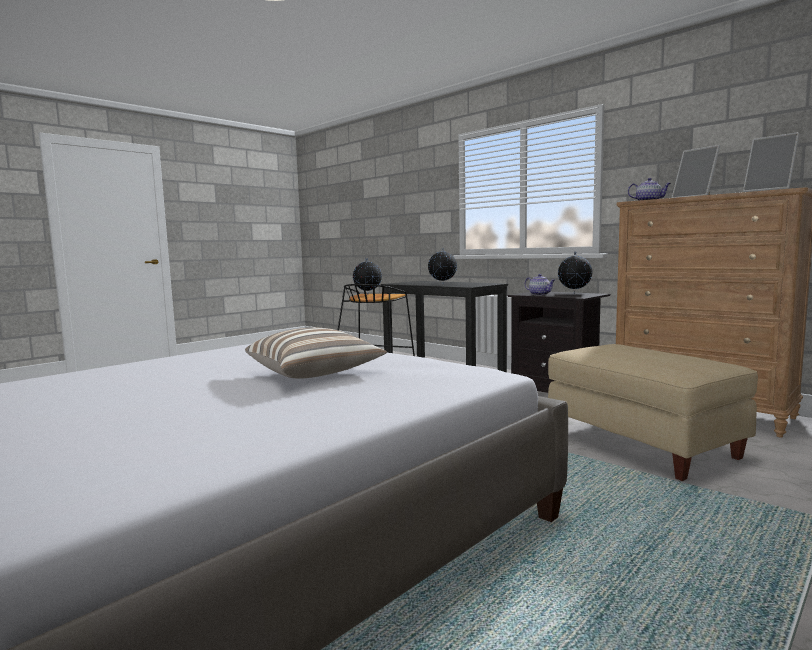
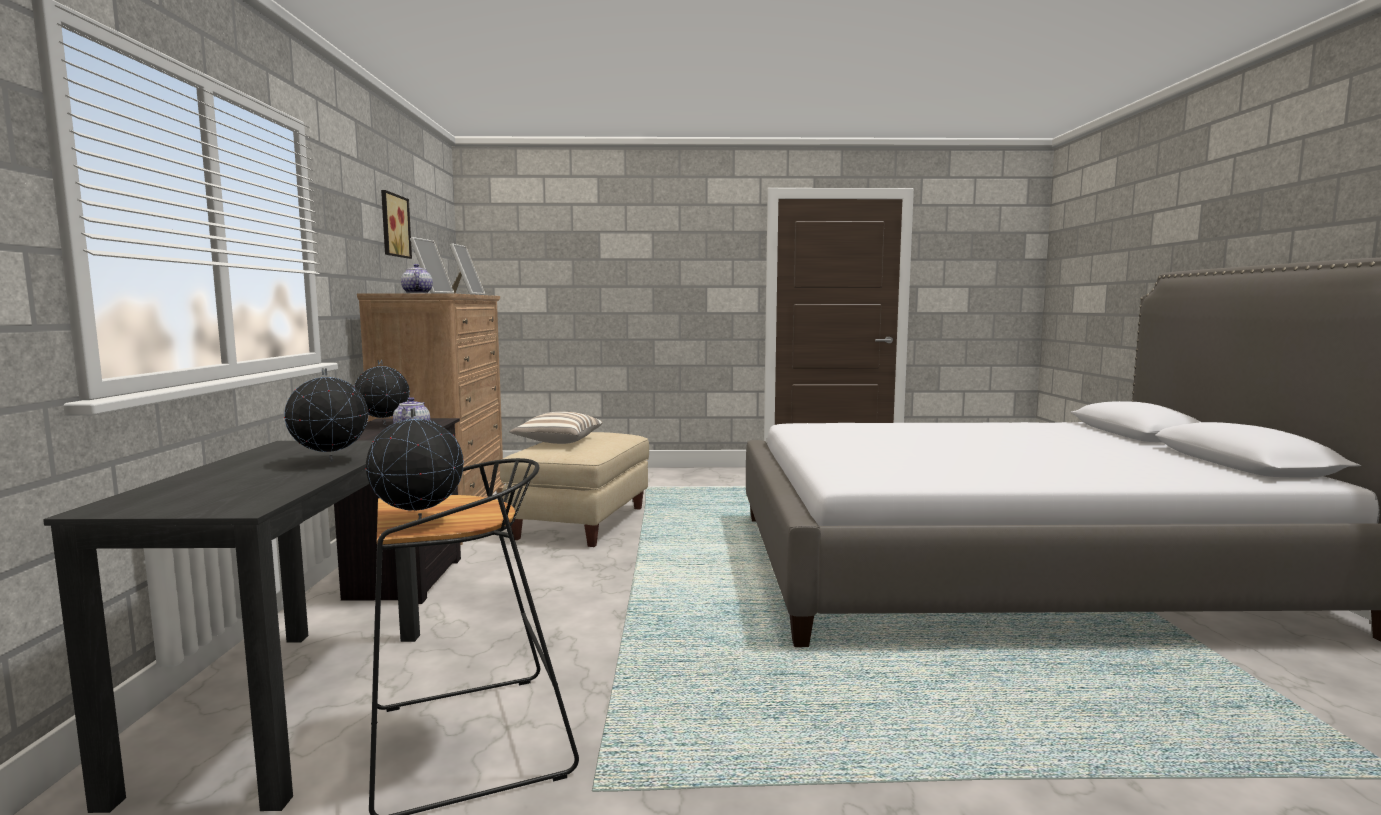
camera: 135 degrees left, 0 degrees up
pillow [245,328,387,378] -> pillow moved to [509,412,602,444]
none -> picture [381,190,412,259]

